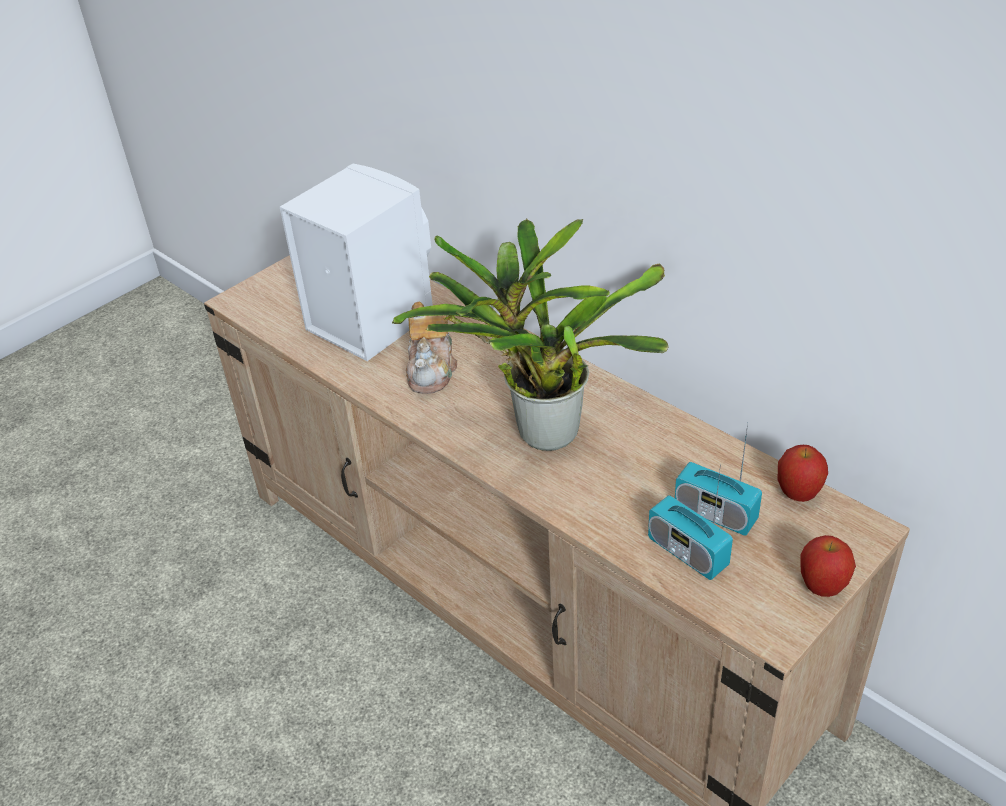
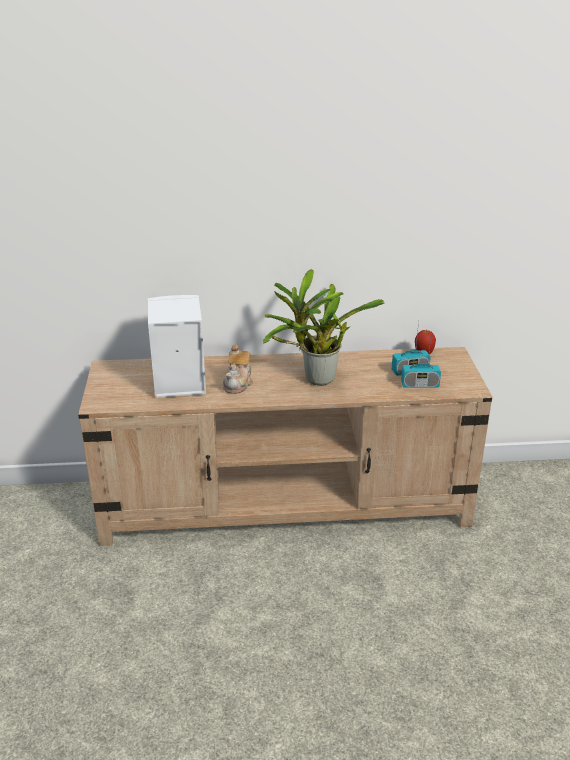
camera: 50 degrees left, 10 degrees down
teapot [406,301,457,394] -> teapot turned 60 degrees clockwise [223,344,253,394]
apple [801,535,856,597] -> none

